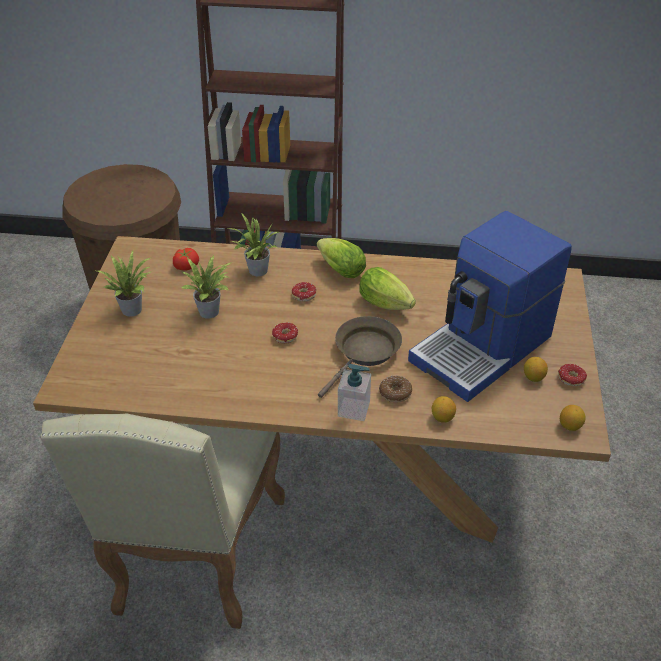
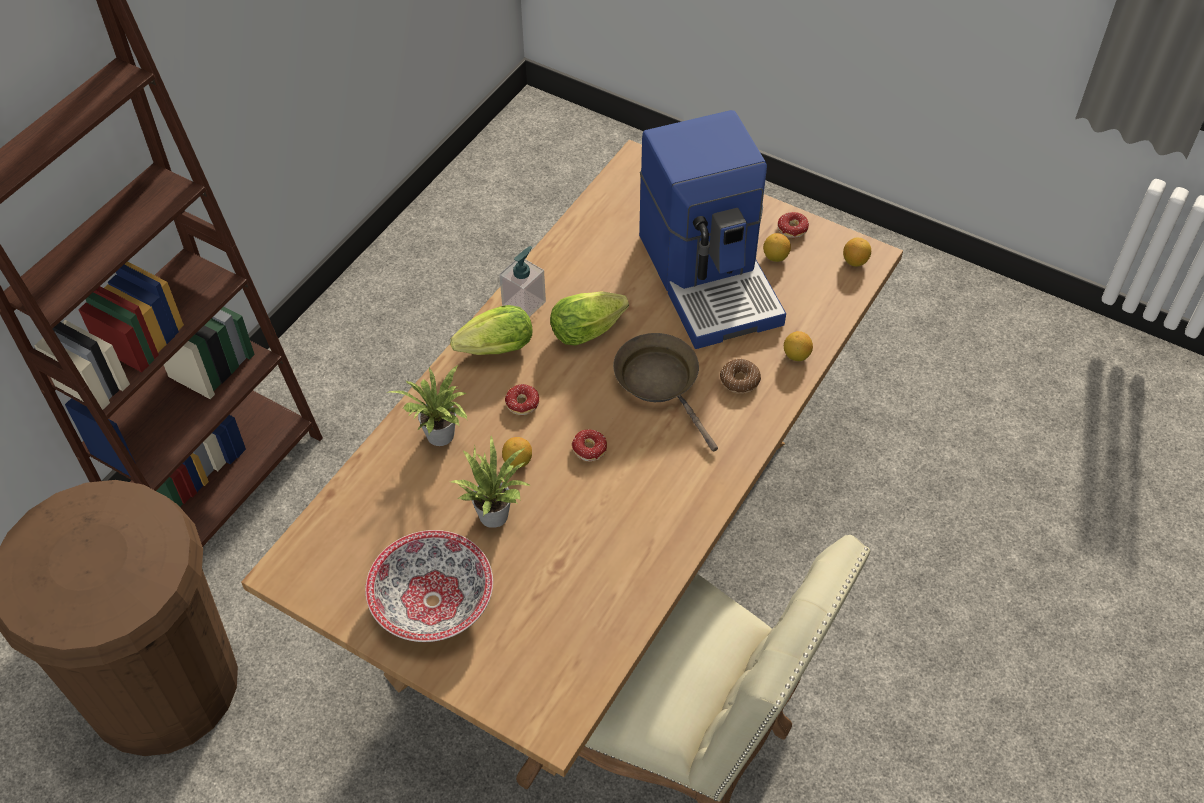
camera: 65 degrees left, 10 degrees up
potted plant [97,250,151,316] -> bowl [365,530,493,642]
tomato [173,248,199,271] -> none
soap dispenser [338,364,371,421] -> soap dispenser moved to [499,246,546,317]
none -> lemon [502,437,532,468]

